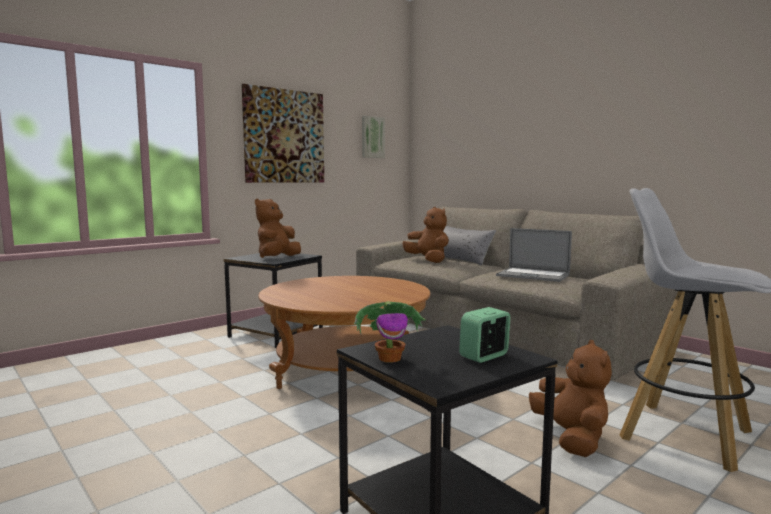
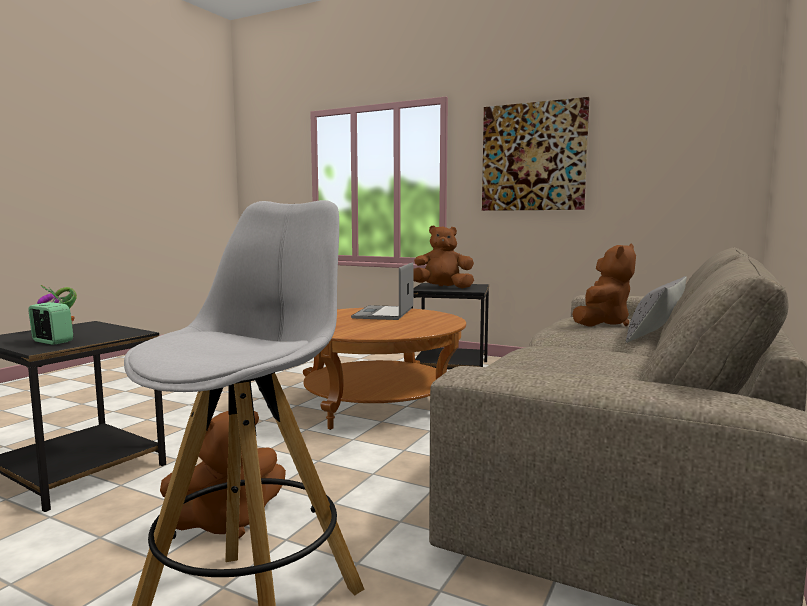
camera: 70 degrees right, 0 degrees up
picture [362,116,385,158] -> none
laptop [496,228,572,282] -> laptop moved to [351,263,413,320]

